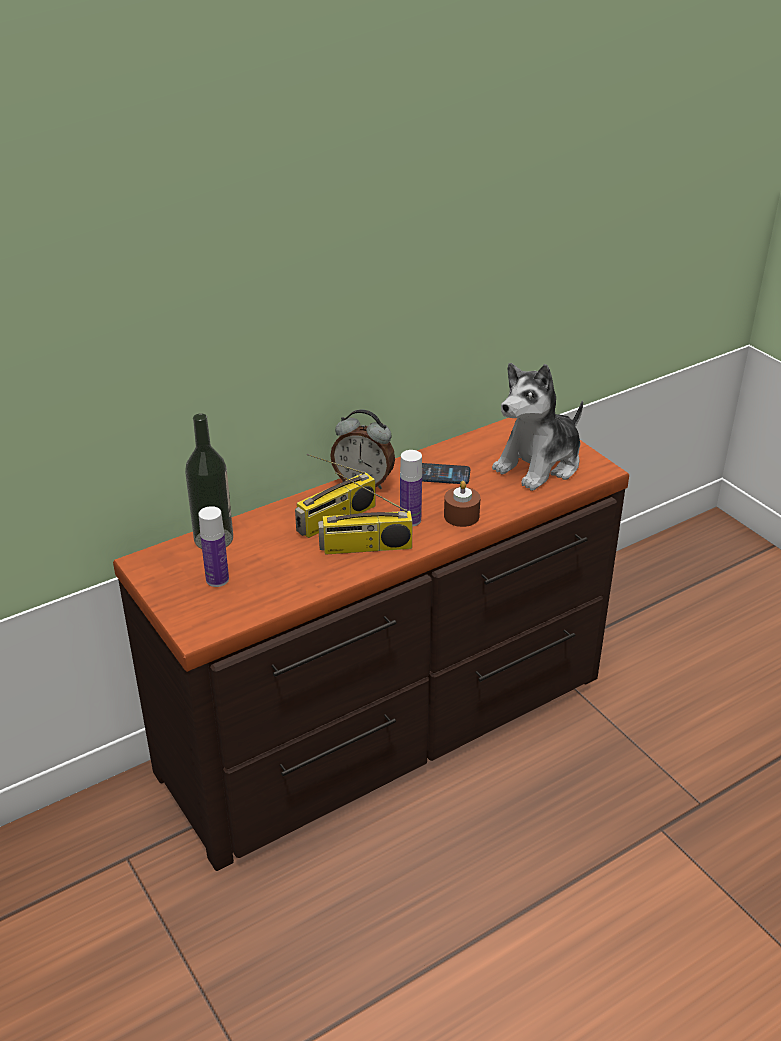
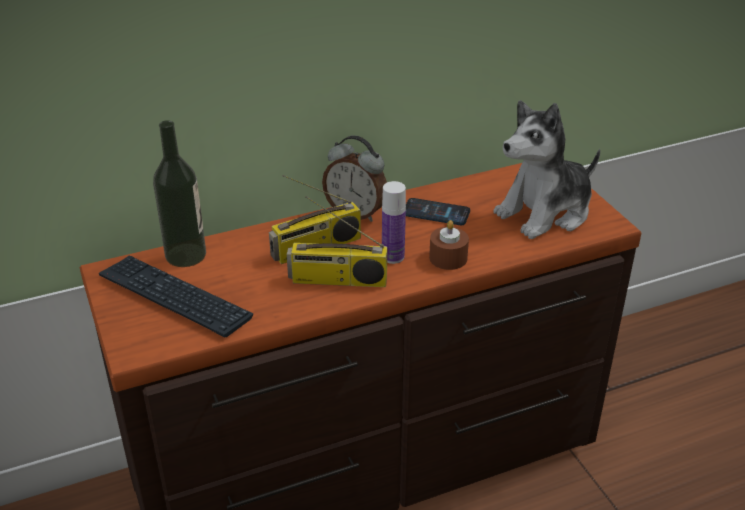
camera: 10 degrees right, 0 degrees up
bottle [198,506,229,587] -> keyboard [99,256,253,337]

